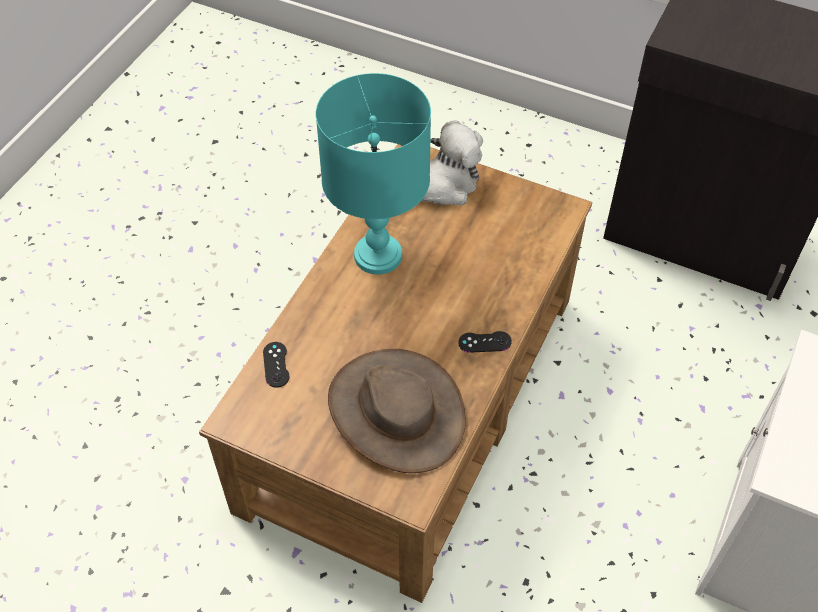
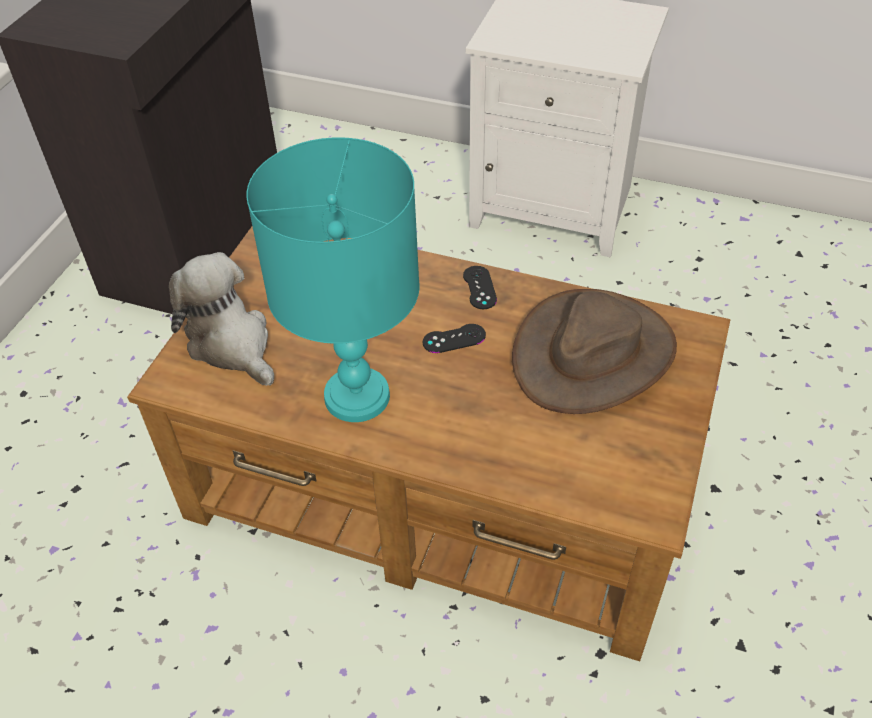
camera: 95 degrees left, 5 degrees down
black game controller [263,342,290,388] -> black game controller moved to [423,324,486,353]

